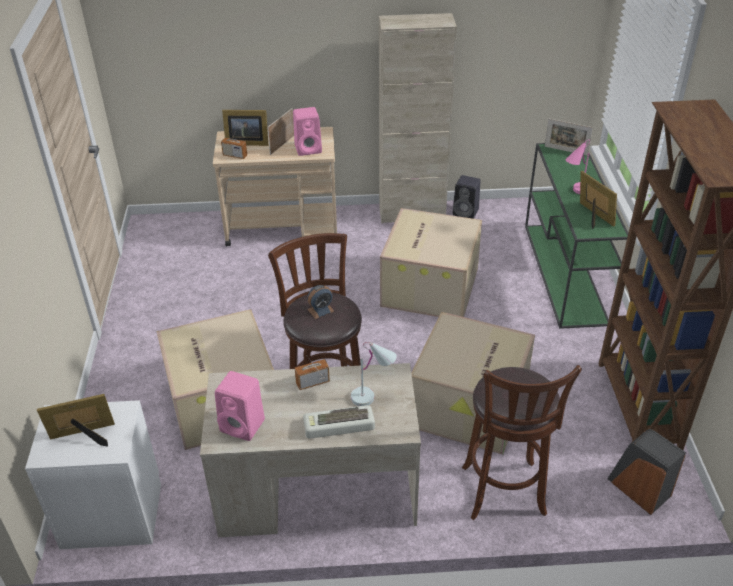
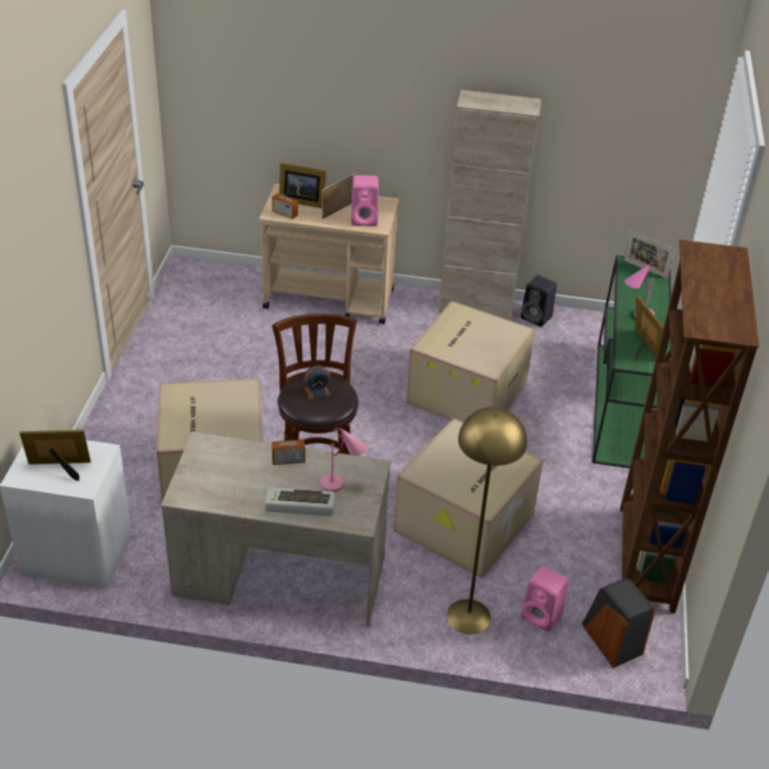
camera: 10 degrees right, 0 degrees up
pink speaker [215,371,265,441] -> pink speaker moved to [521,565,569,632]
white table lamp [351,342,397,406] -> pink table lamp [320,428,368,493]
brown stool [462,365,582,520] -> yellow floor lamp [447,407,527,634]

